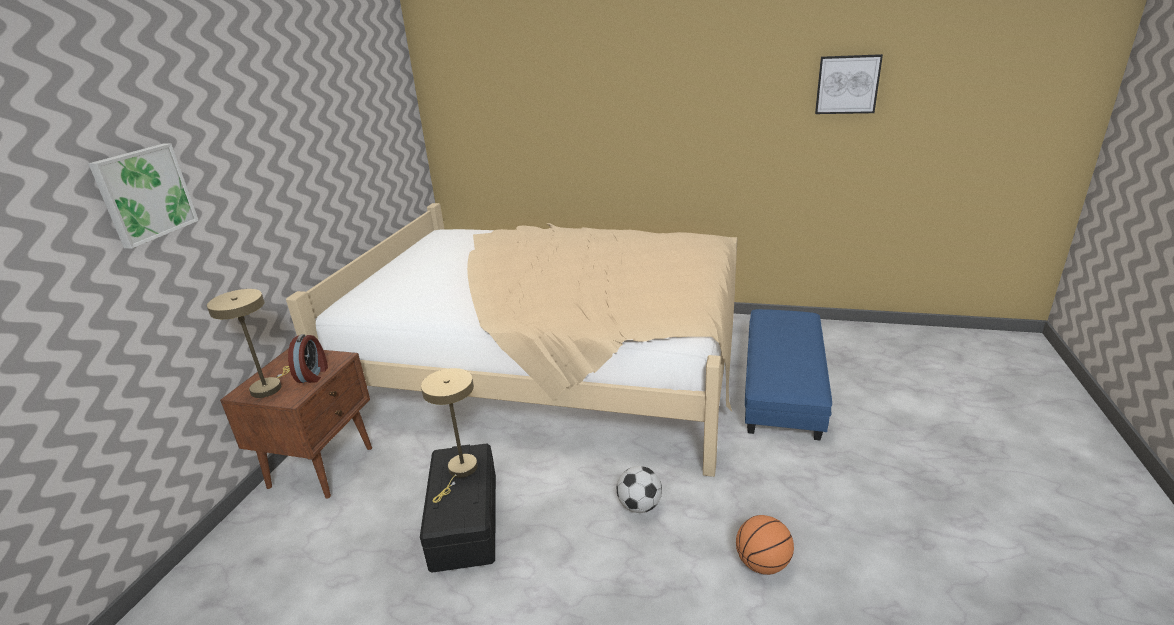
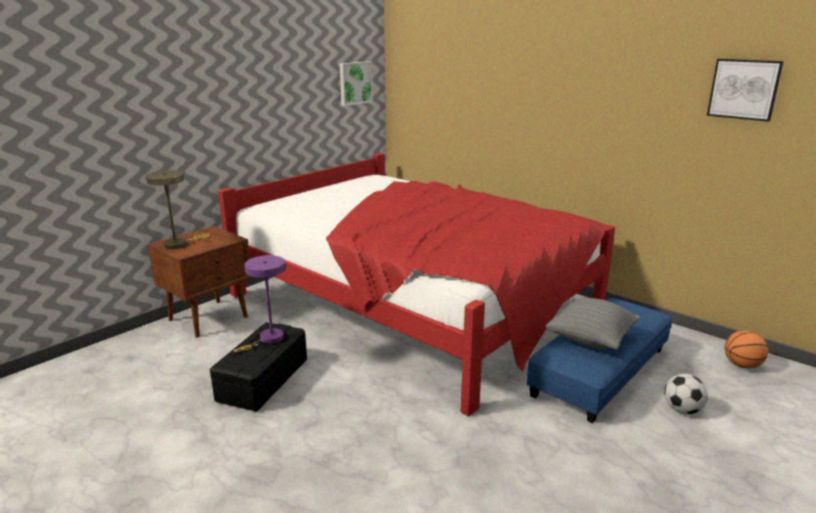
camera: 25 degrees right, 5 degrees down
picture [88,143,199,249] -> picture moved to [340,61,373,106]
beige bed [286,203,738,477] -> red bed [218,153,615,416]
alarm clock [288,334,328,383] -> none
beige table lamp [421,368,478,503] -> purple table lamp [233,255,285,352]
football [617,466,662,513] -> football moved to [664,374,708,414]
basketball [736,515,794,575] -> basketball moved to [725,331,768,368]
none -> grey pillow [545,298,640,349]

